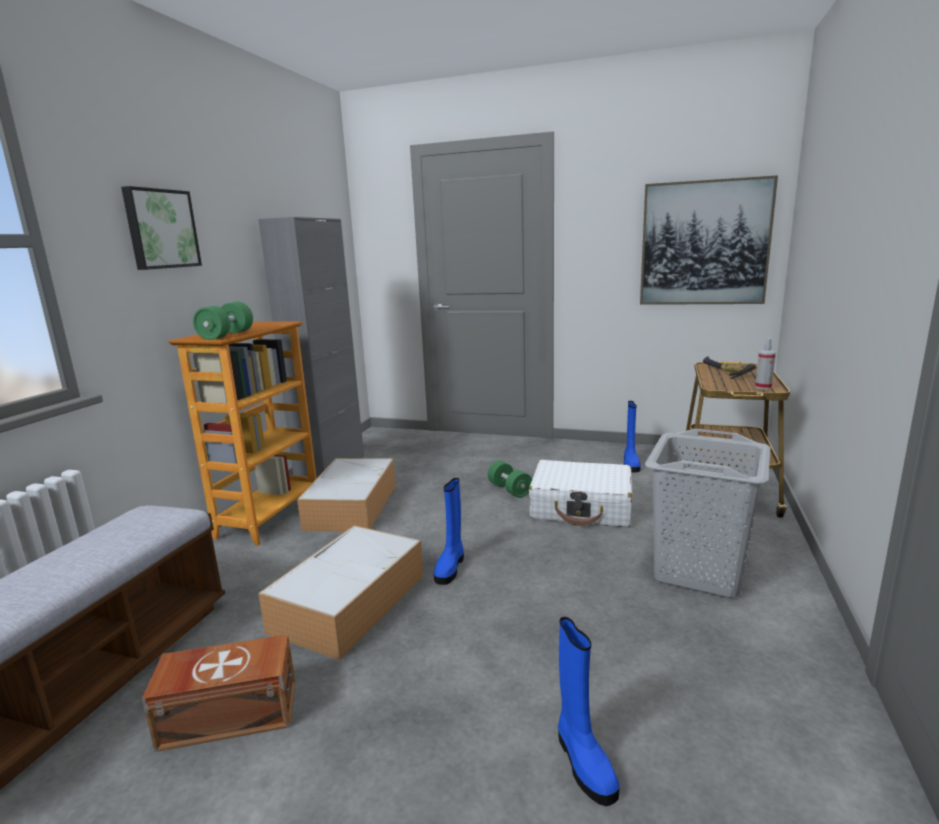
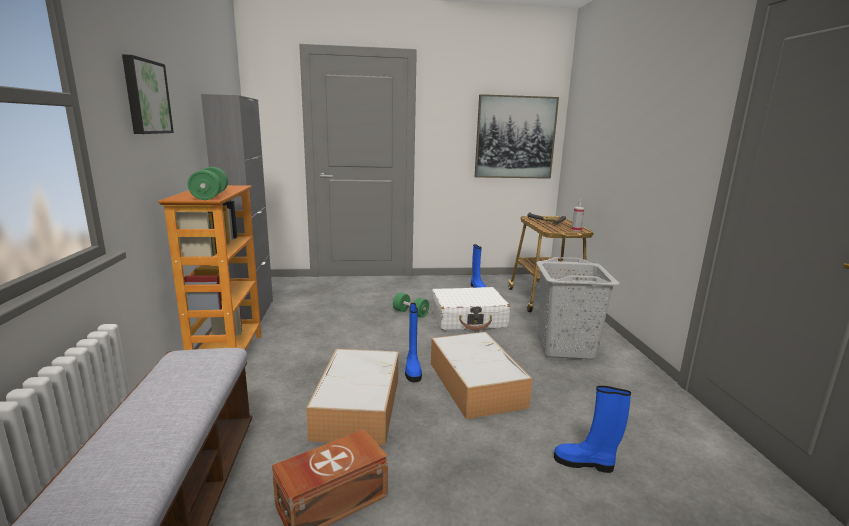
camera: 25 degrees left, 0 degrees up
storage box [297,458,396,532] -> storage box moved to [431,332,533,419]
blue boot [558,617,620,806] -> blue boot turned 150 degrees clockwise [554,386,631,473]

